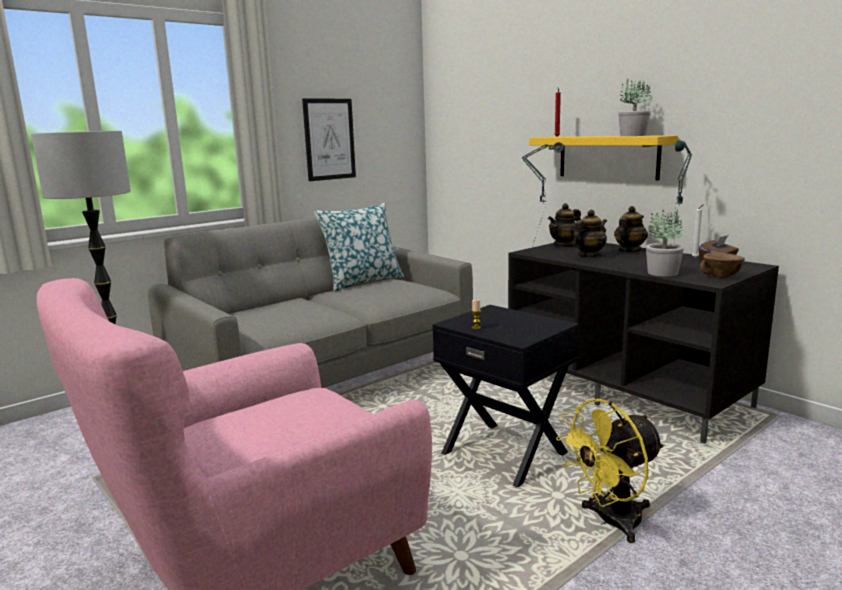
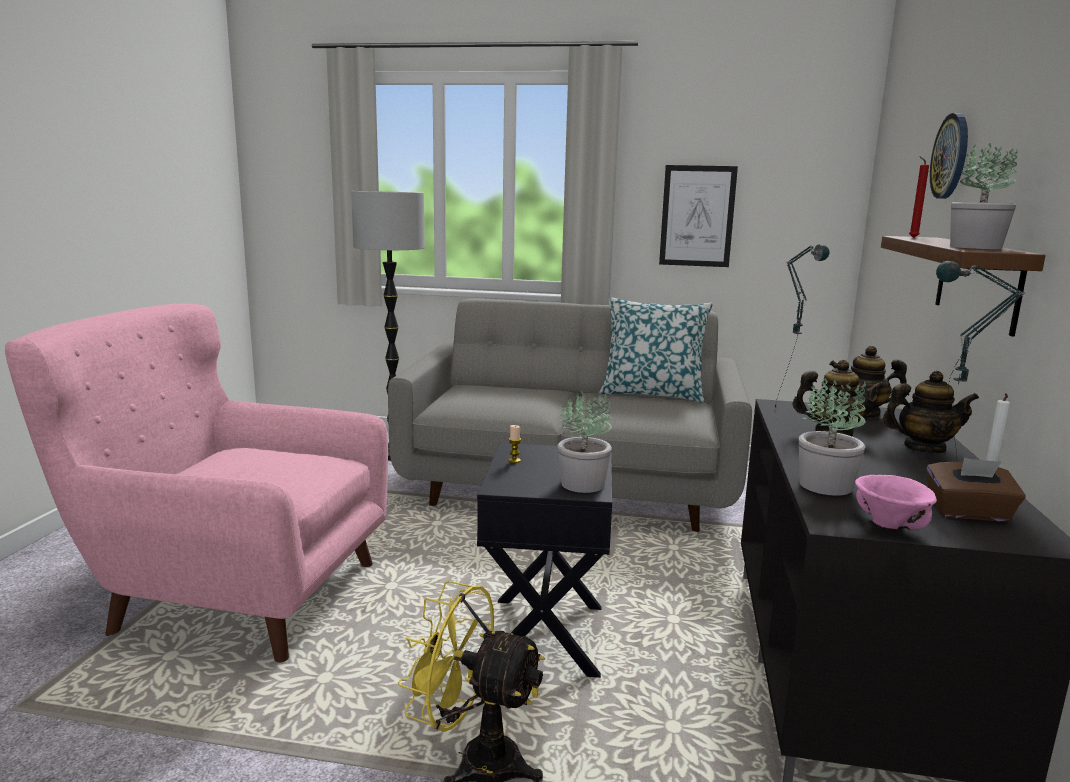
camera: 50 degrees right, 0 degrees up
yellow shelf [529,135,678,181] -> brown shelf [881,236,1045,337]
brown bowl [700,252,745,278] -> pink bowl [855,475,937,530]
none -> potted plant [558,391,612,493]
none -> wall clock [930,113,968,199]

